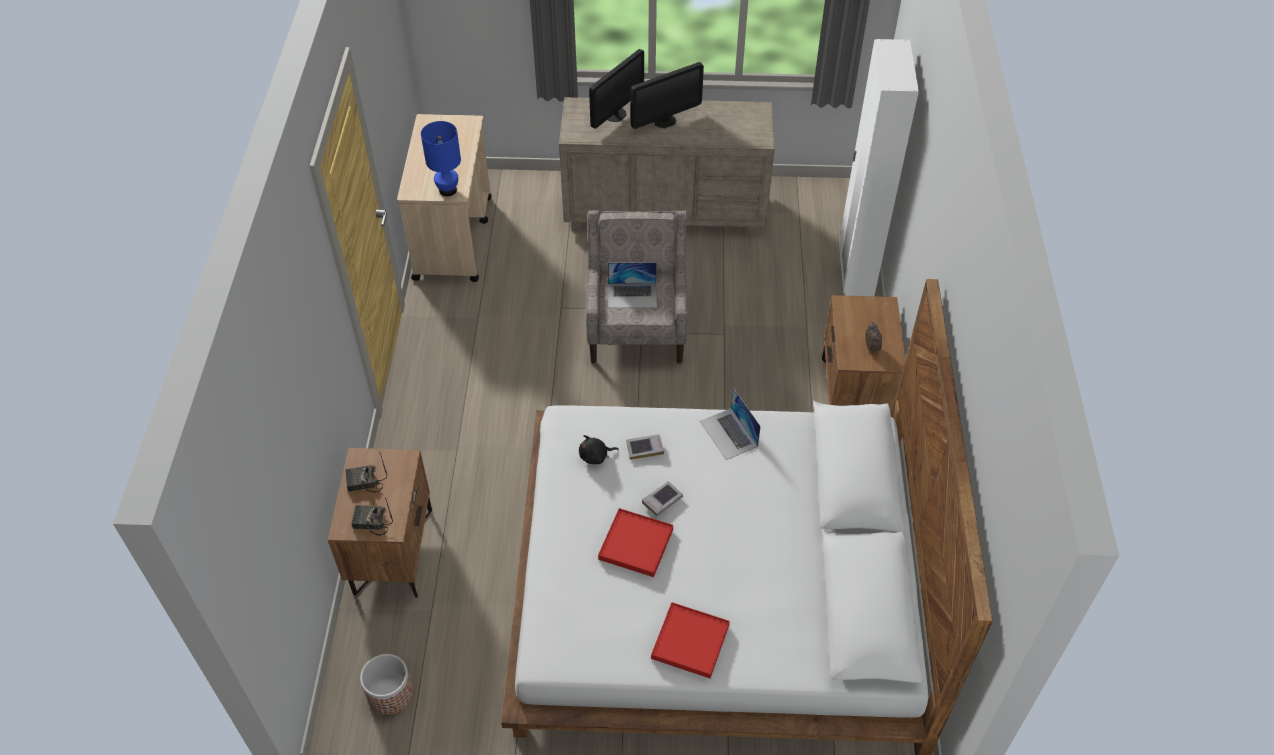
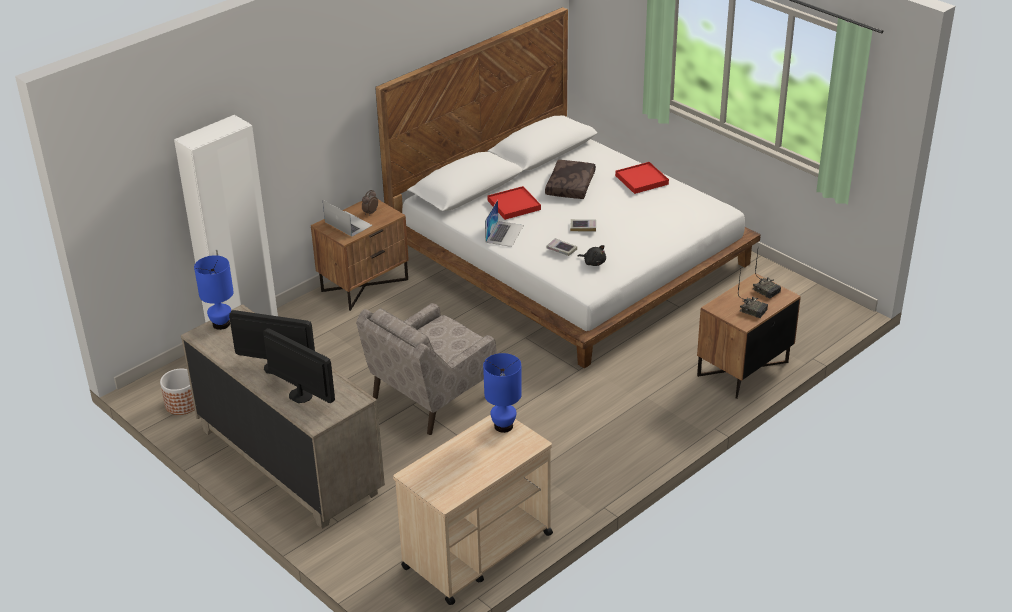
camera: 135 degrees left, 15 degrees down
planter [360,654,413,715] -> planter moved to [160,369,195,415]
monitor [589,49,644,129] -> monitor turned 45 degrees clockwise [263,328,335,403]
red tray [598,508,673,577] -> red tray moved to [488,186,541,220]
laptop [608,262,657,308] -> laptop moved to [323,200,372,237]
none -> blue table lamp [194,255,234,330]
none -> brown pillow [545,160,596,199]

